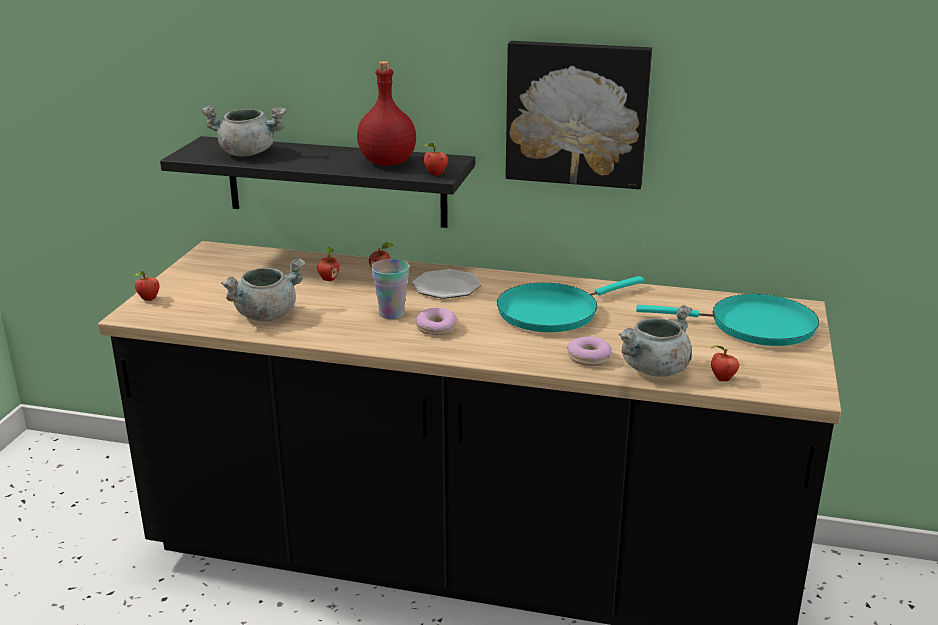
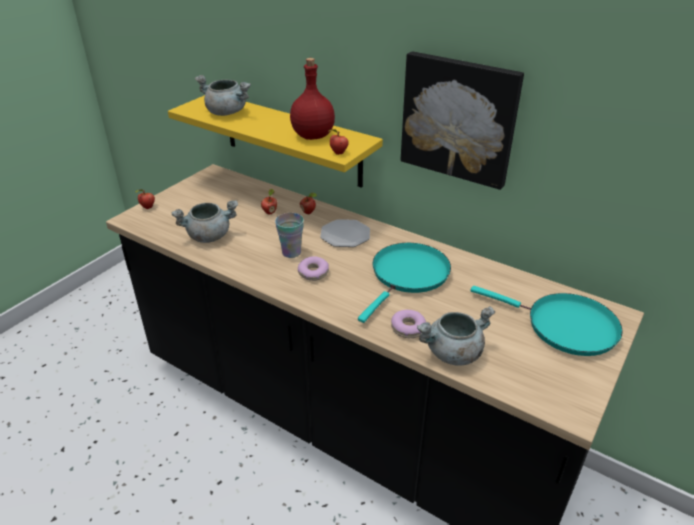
camera: 20 degrees right, 10 degrees up
black shelf [160,136,475,228] -> yellow shelf [168,95,383,188]
turquoise frying pan [497,276,644,332] -> turquoise frying pan turned 135 degrees clockwise [358,243,451,323]
apple [711,345,739,381] -> none

